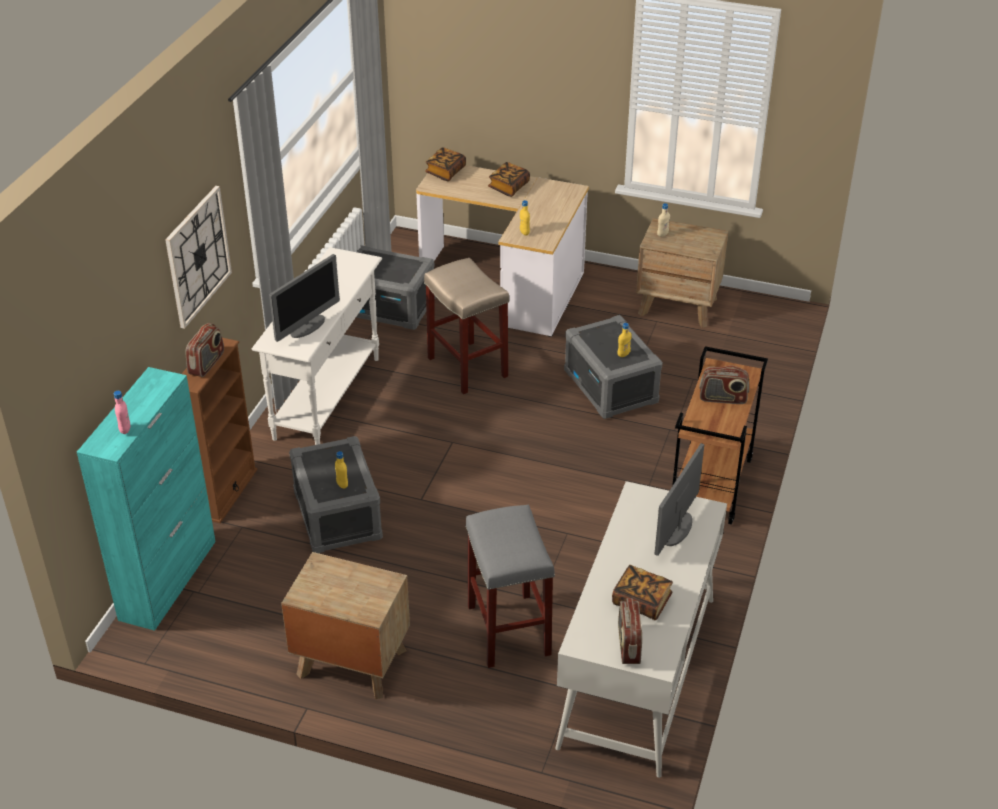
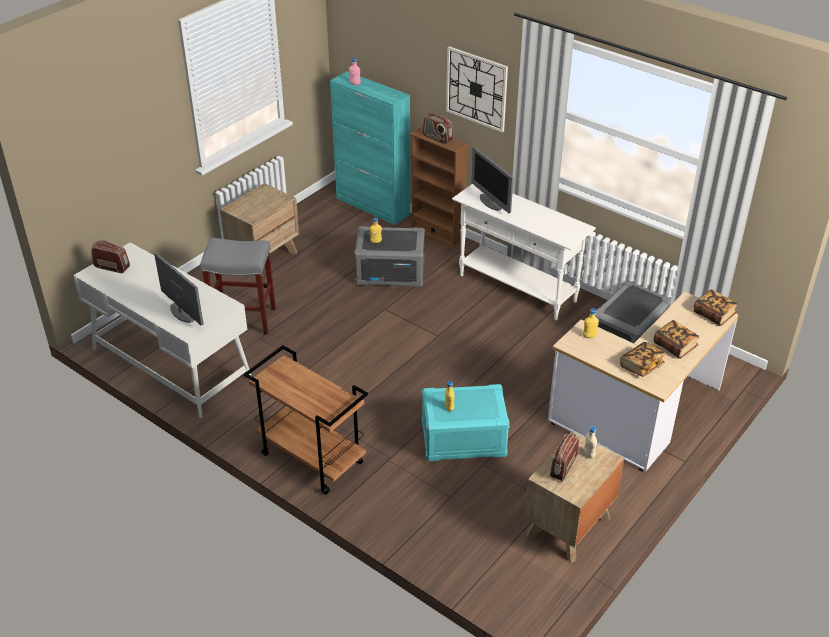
camera: 110 degrees right, 0 degrees up
beige stool [424,258,509,394] -> none
grey storage box [564,315,663,419] -> turquoise storage box [422,384,510,461]
book [612,565,673,620] -> book moved to [620,342,666,377]
radio [699,365,749,404] -> radio moved to [550,433,579,481]

